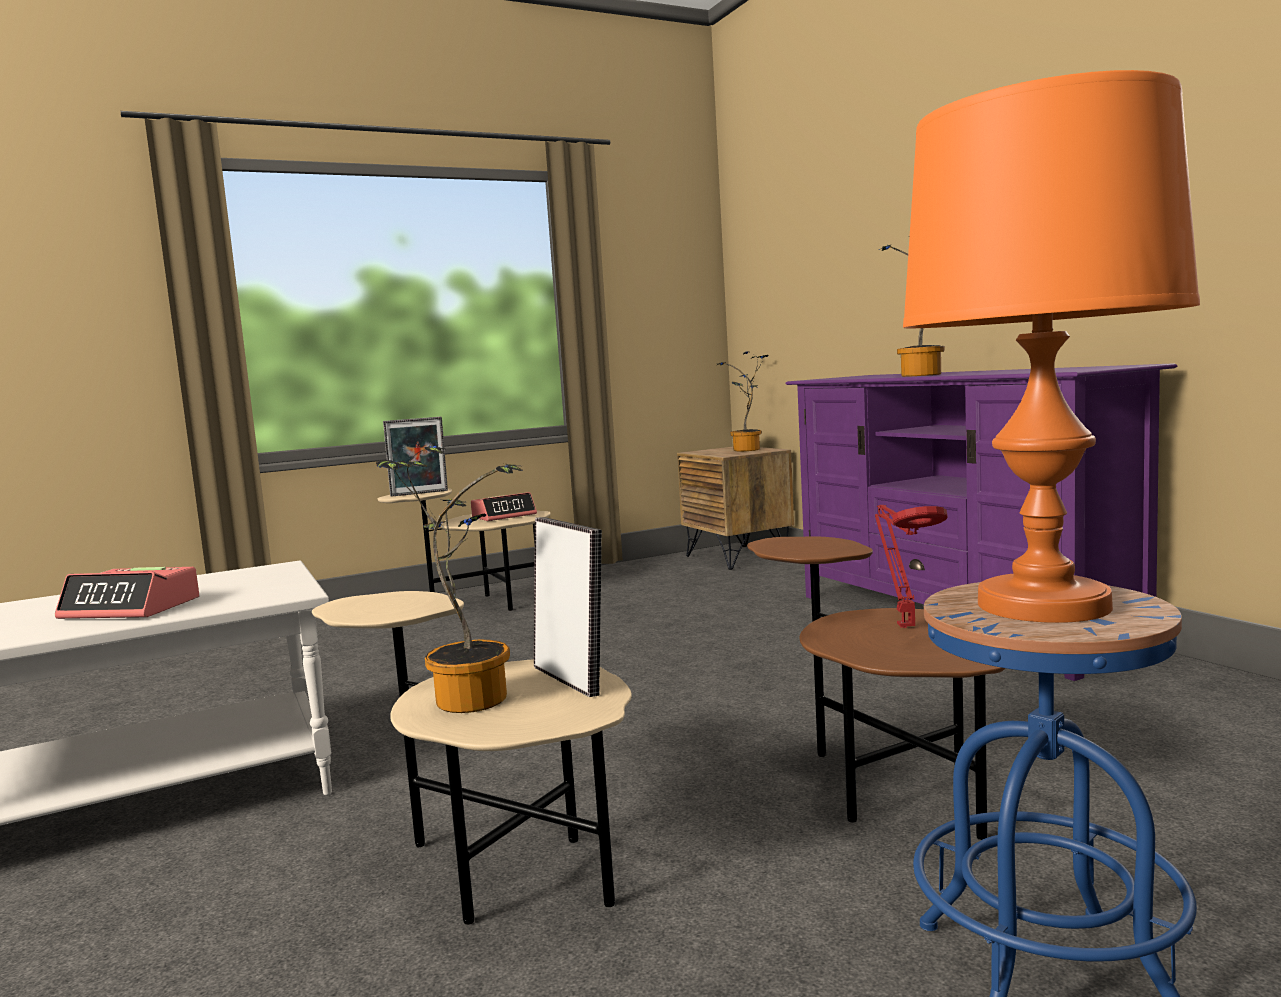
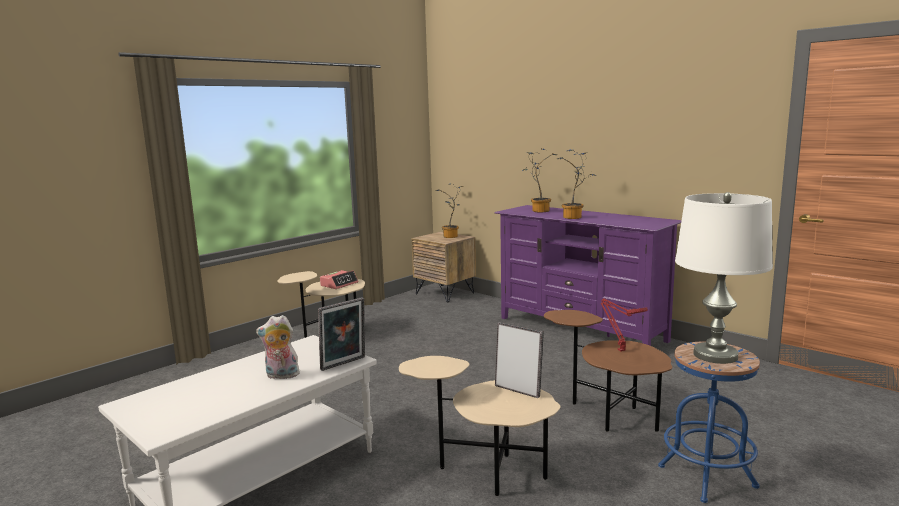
camera: 20 degrees left, 5 degrees up
alarm clock [55,567,200,619] -> plush toy [256,315,300,379]
potted plant [376,446,523,713] -> potted plant moved to [522,149,557,212]
picture frame [383,417,448,497] -> picture frame moved to [318,297,365,371]
orange table lamp [903,70,1200,623] -> white table lamp [675,192,773,364]

